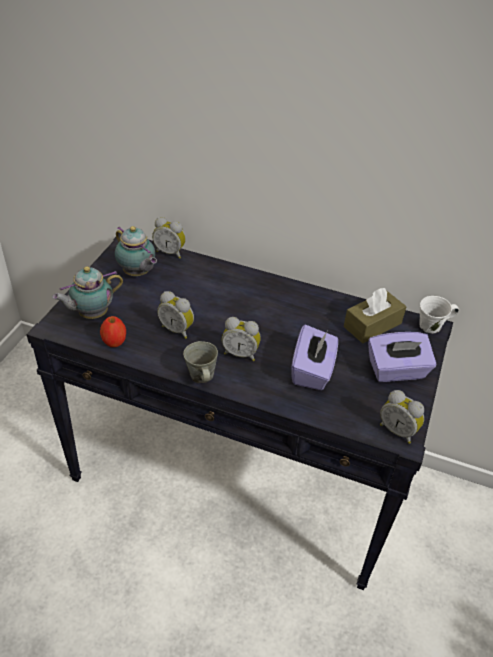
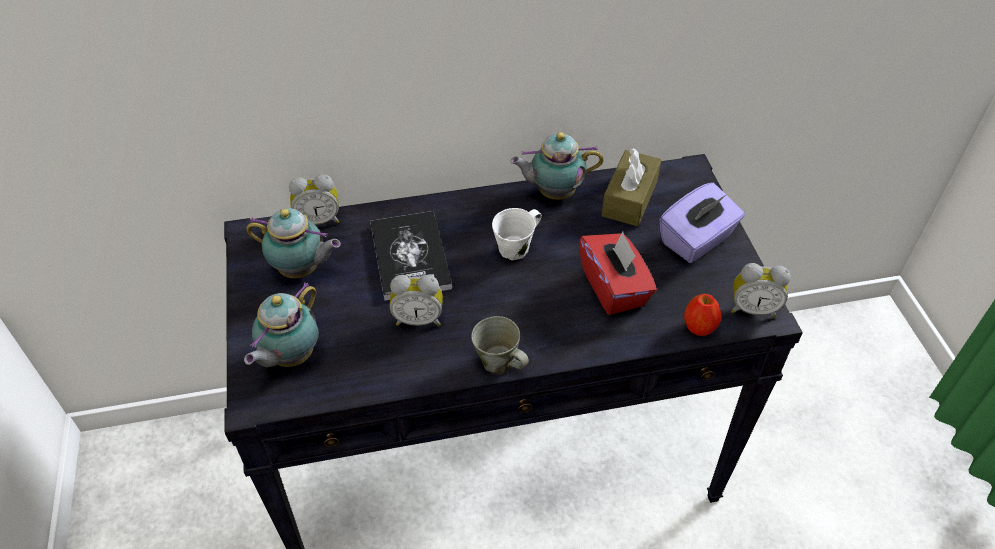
camera: 30 degrees left, 5 degrees up
apple [100,316,126,347] -> apple moved to [684,294,721,336]
alarm clock [222,317,261,361] -> none
purple tissue box [291,325,338,390] -> red tissue box [579,231,657,315]
white mug [419,296,459,334] -> white mug moved to [492,208,542,261]
none -> book [370,211,452,301]
none -> teapot [510,132,603,200]

